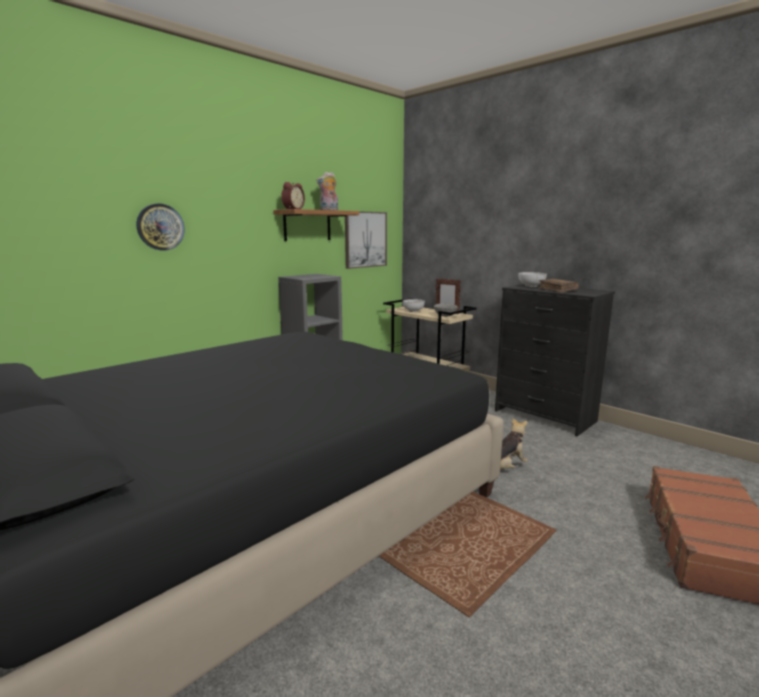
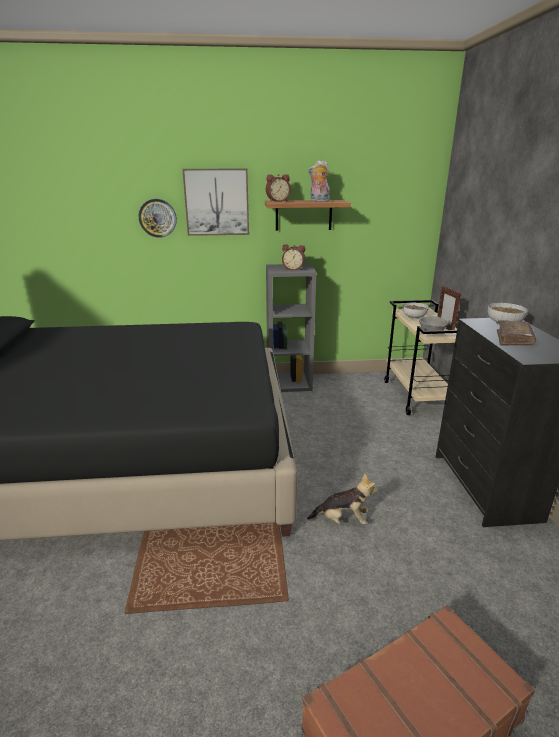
camera: 40 degrees right, 10 degrees up
picture [345,211,387,269] -> picture moved to [182,169,249,236]
none -> alarm clock [282,245,305,271]

